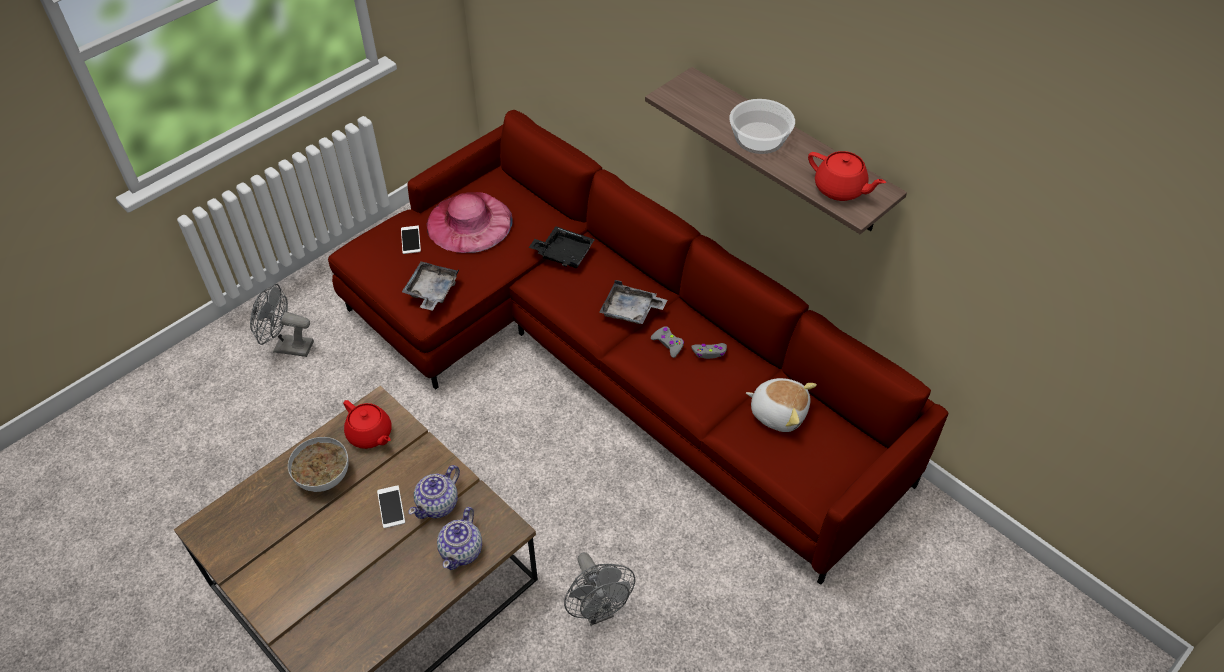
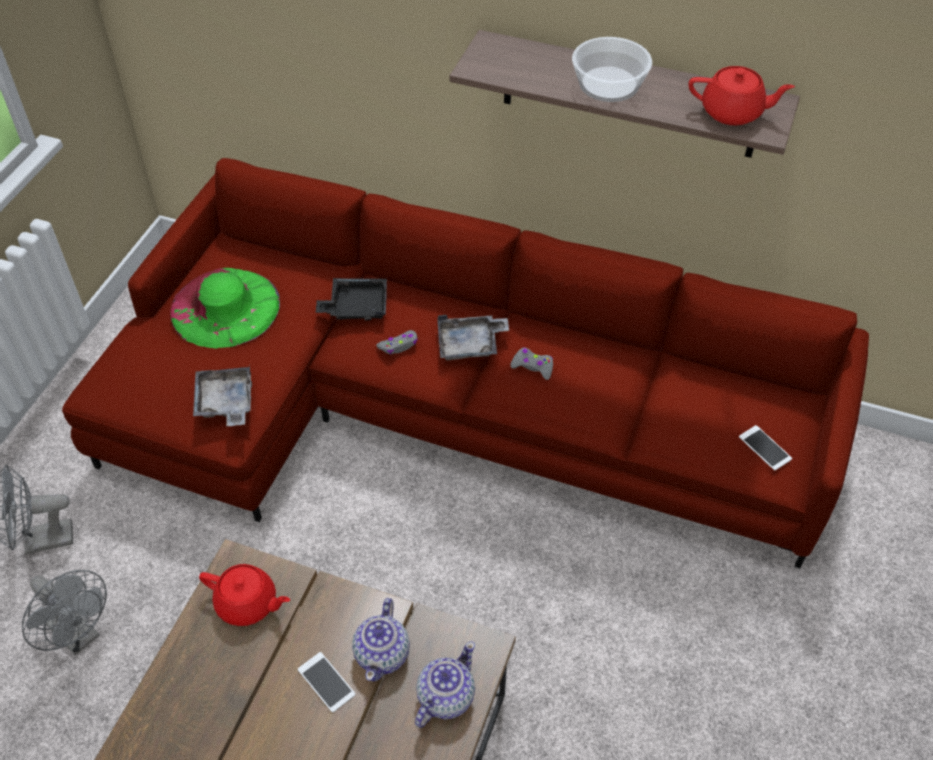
camera: 25 degrees left, 0 degrees up
bowl [288,437,349,492] -> none
phone [401,226,421,254] -> phone moved to [739,425,792,471]
pink hat [427,192,513,253] -> green hat [170,268,280,349]
teapot [437,507,482,570] -> teapot turned 135 degrees counterclockwise [415,641,475,728]
grey fan [564,552,635,626] -> grey fan moved to [22,570,107,655]
grey game controller [691,343,727,359] -> grey game controller moved to [376,330,418,354]
plush toy [746,378,817,432] -> none

